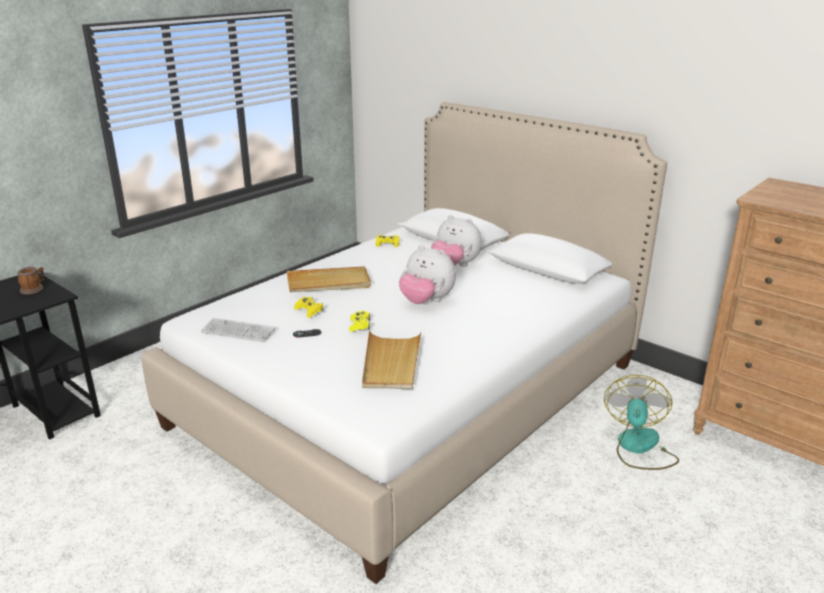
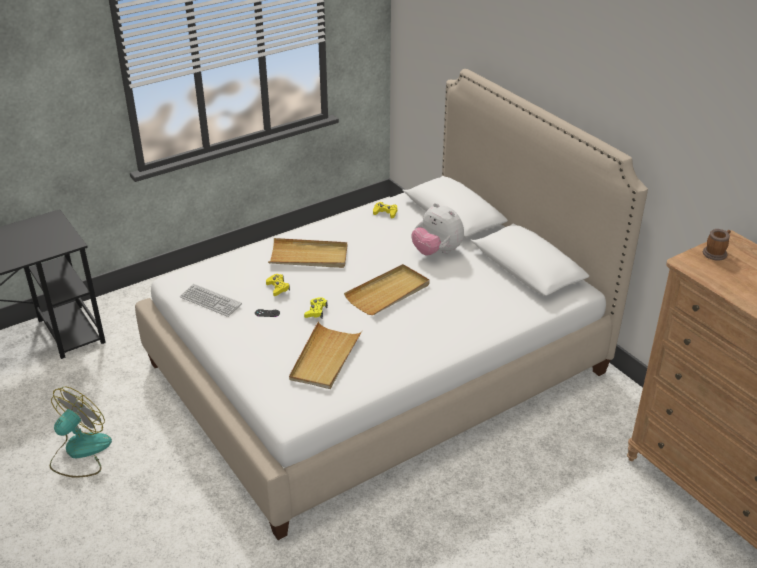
camera: 15 degrees right, 10 degrees up
mug [18,267,45,295] -> mug moved to [703,229,731,261]
plush toy [399,245,456,304] -> beige tray [344,264,430,315]
fan [604,375,679,470] -> fan moved to [50,387,112,478]

